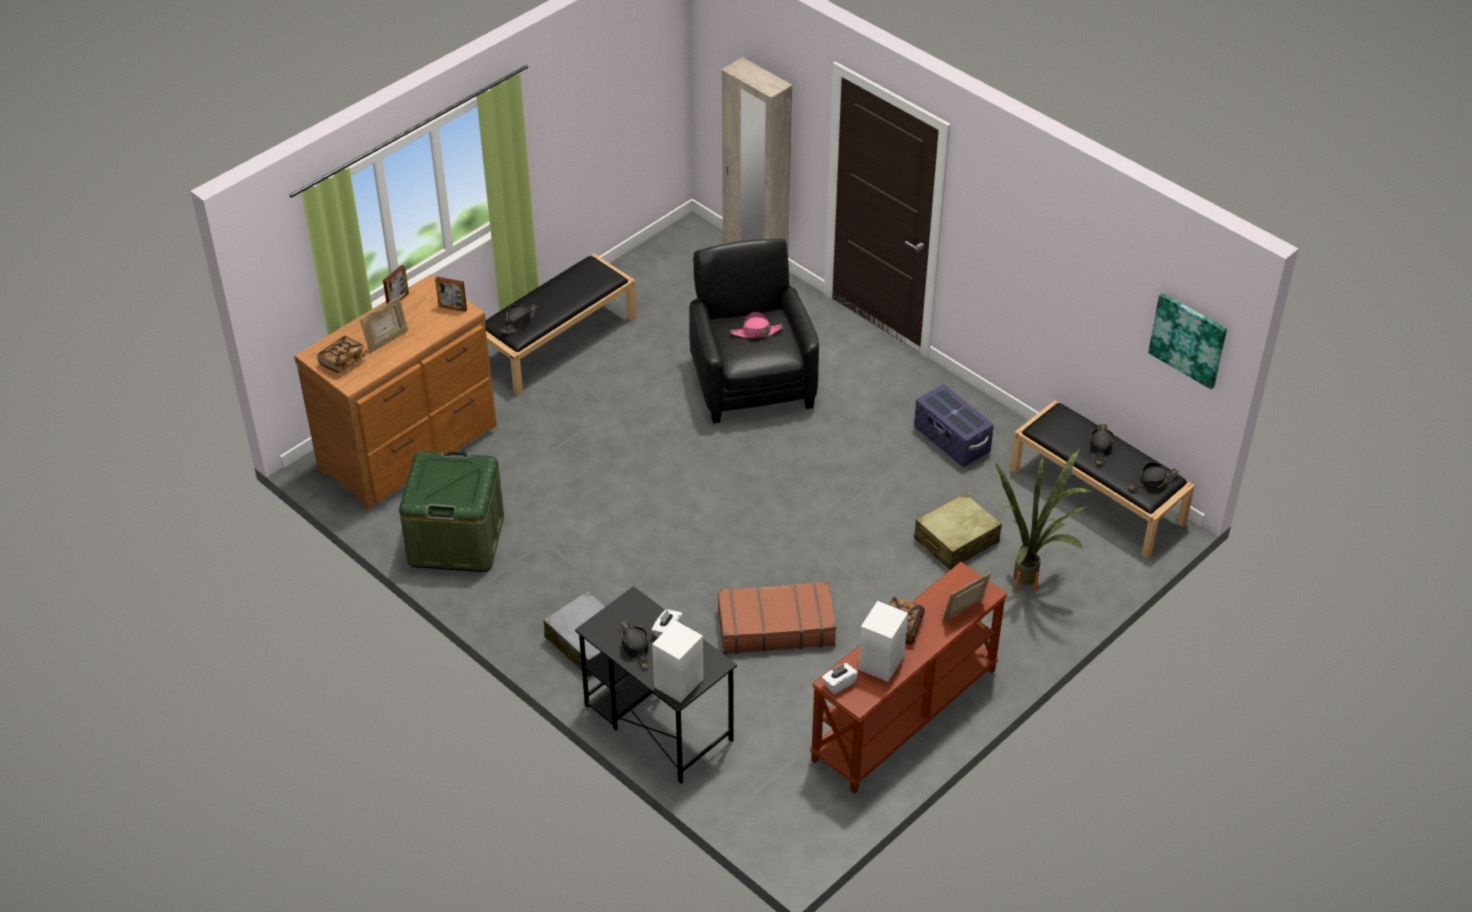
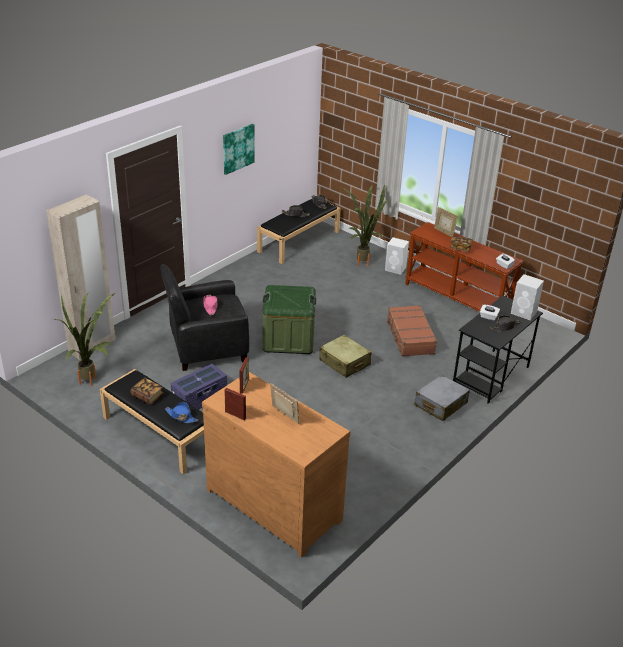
camera: 95 degrees left, 10 degrees down
book [317,336,366,373] -> book moved to [131,378,164,405]
green storage box [399,451,504,572] -> green storage box moved to [262,285,316,354]
black hat [501,304,537,333] -> blue hat [165,402,199,423]
white speaker [858,601,908,682] -> white speaker moved to [385,237,409,275]
purple storage box [914,384,994,467] -> purple storage box moved to [171,364,227,410]
beige suitcase [914,493,1002,570] -> beige suitcase moved to [319,335,371,378]
picture [1148,293,1227,390] -> picture moved to [223,124,255,175]
none -> potted plant [53,293,115,386]

